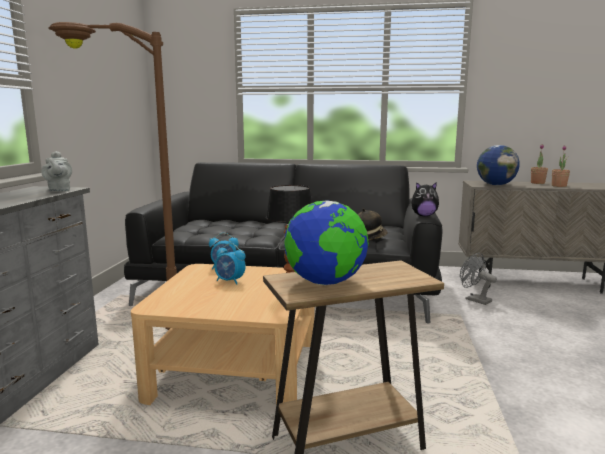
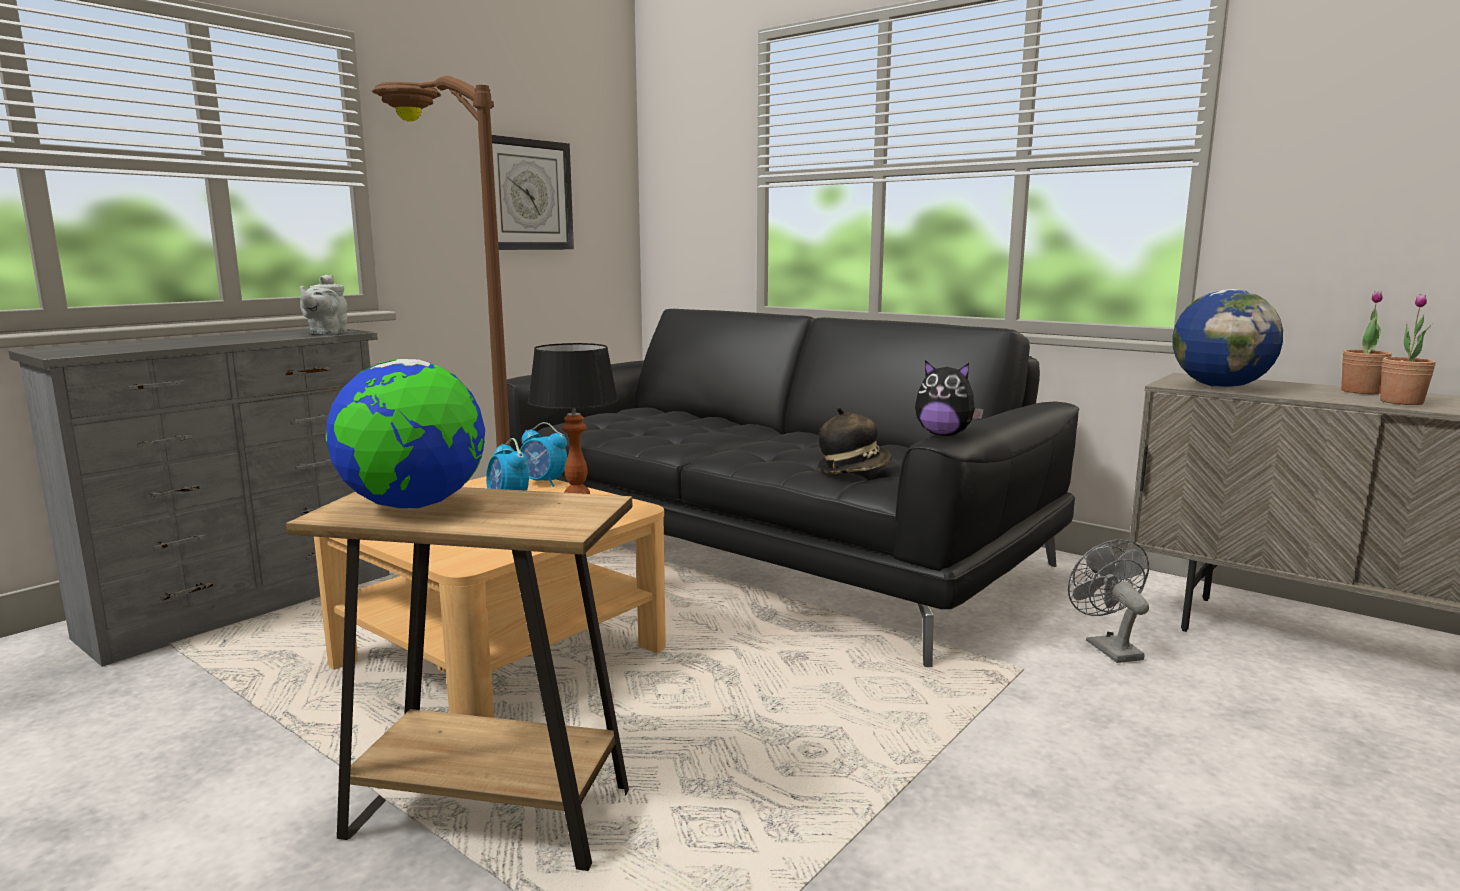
camera: 30 degrees right, 0 degrees up
none -> wall clock [479,135,574,250]

